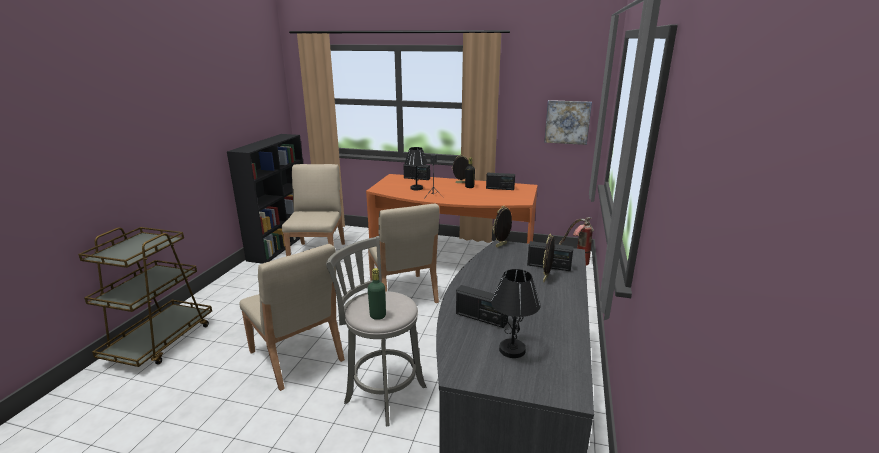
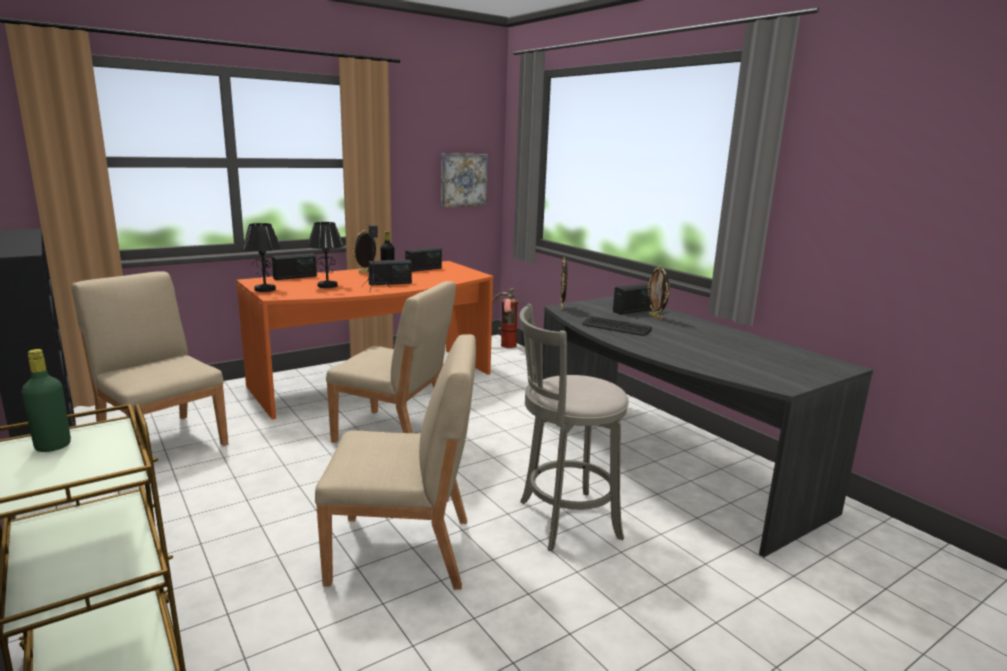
camera: 50 degrees left, 5 degrees down
green bottle [368,268,386,320] -> green bottle moved to [22,349,71,452]
radio [456,285,508,328] -> radio moved to [368,260,412,285]
black table lamp [491,269,541,358] -> black table lamp moved to [242,223,281,292]
none -> keyboard [582,316,652,336]

